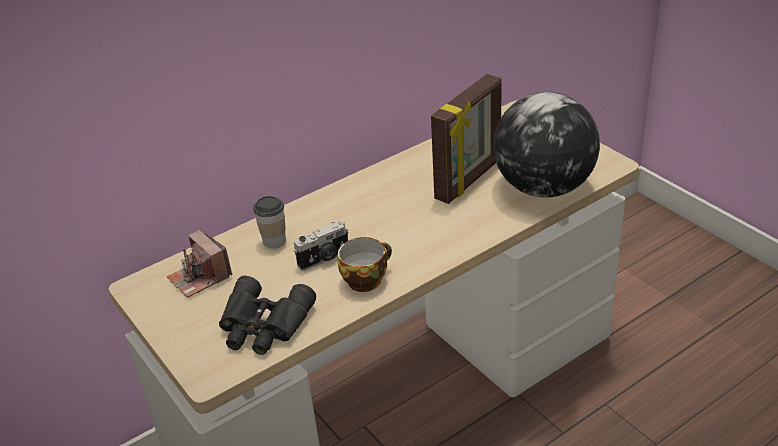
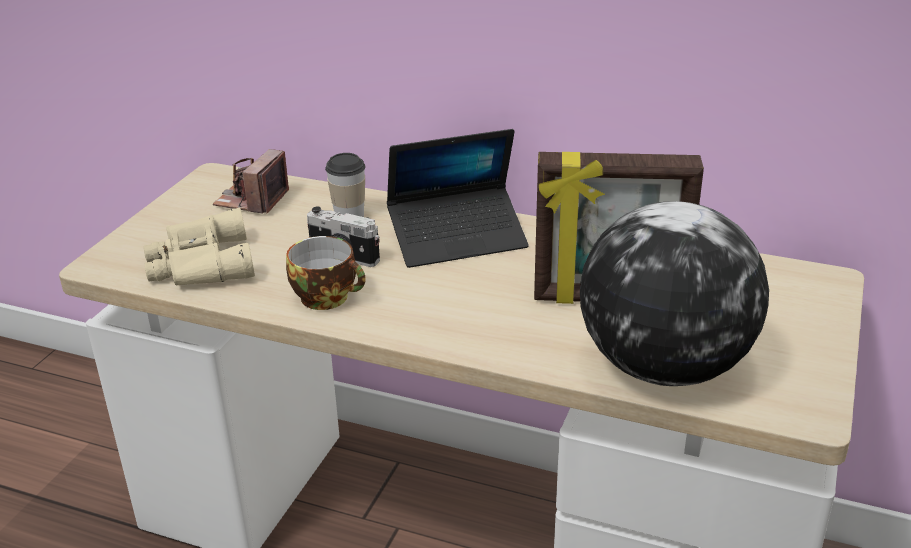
camera: 55 degrees right, 5 degrees down
black binoculars [219,276,316,355] -> beige binoculars [144,208,255,285]
none -> laptop [387,129,529,268]

